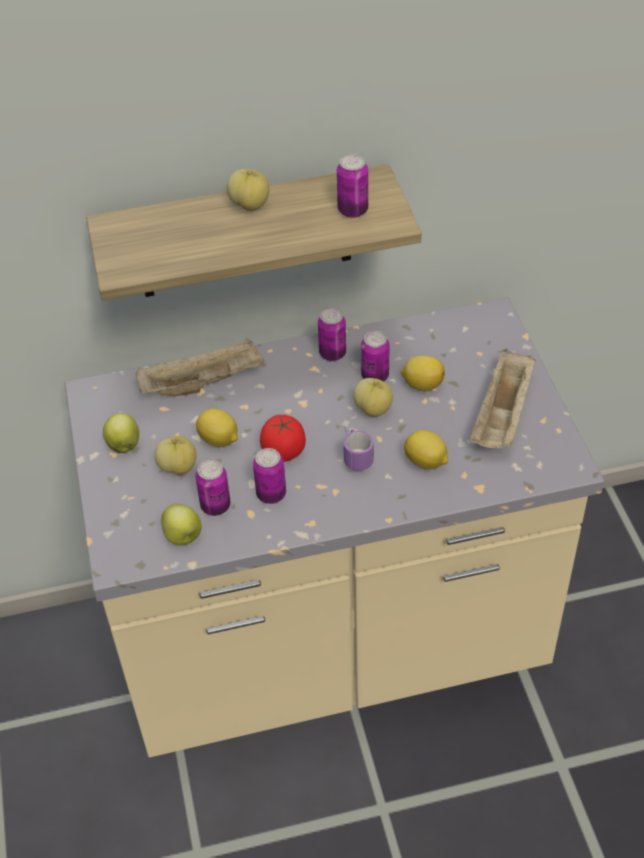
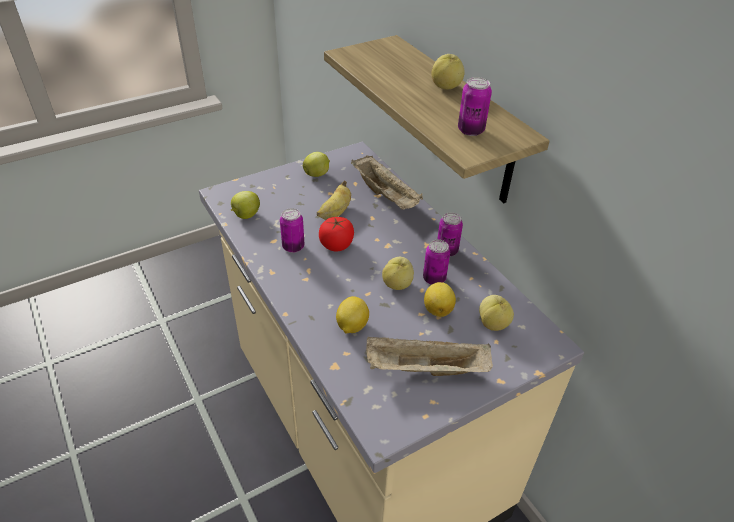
camera: 70 degrees right, 5 degrees down
apple [155,436,197,475] -> apple moved to [479,295,514,331]
can [195,460,231,516] -> none
lemon [196,408,237,447] -> banana [317,181,351,220]
mug [343,427,374,471] -> none

